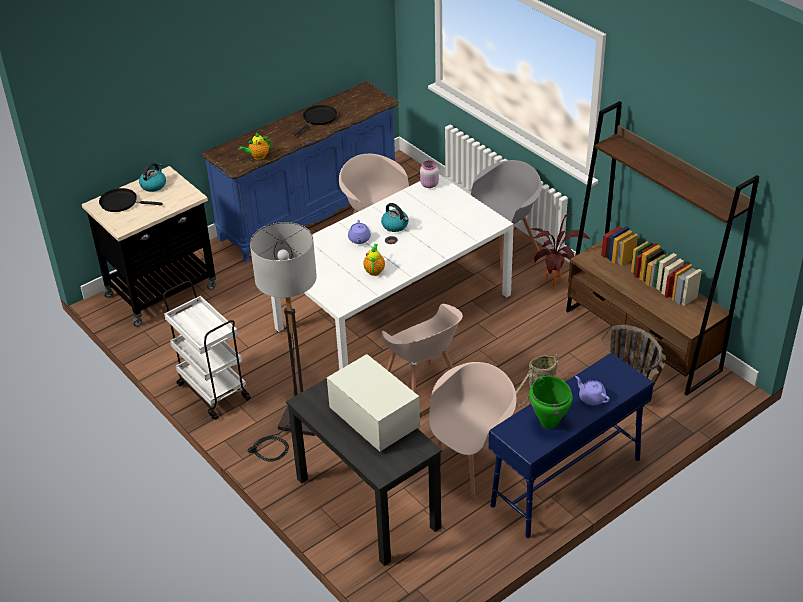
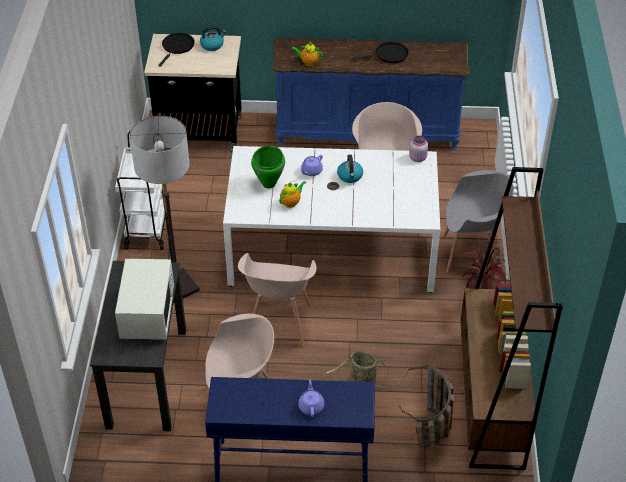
camera: 40 degrees right, 5 degrees up
black frying pan [99,188,163,212] -> black frying pan turned 60 degrees clockwise [158,33,195,67]
green cooking pot [529,376,573,429] -> green cooking pot moved to [251,146,285,188]

